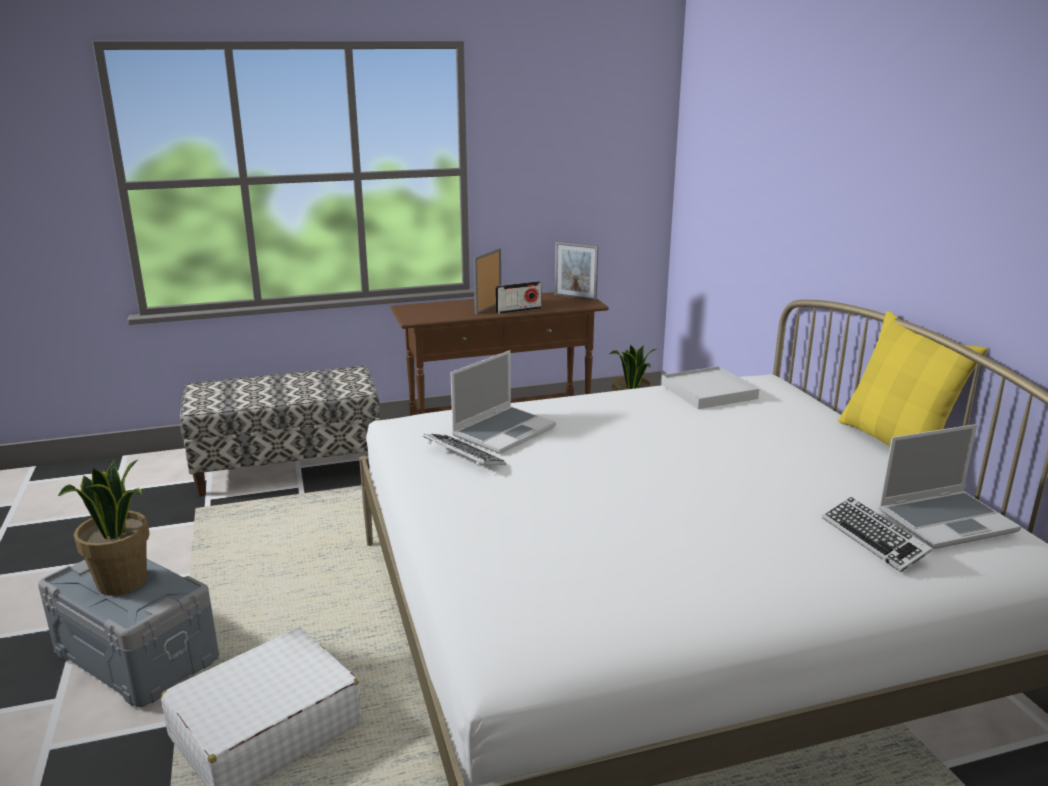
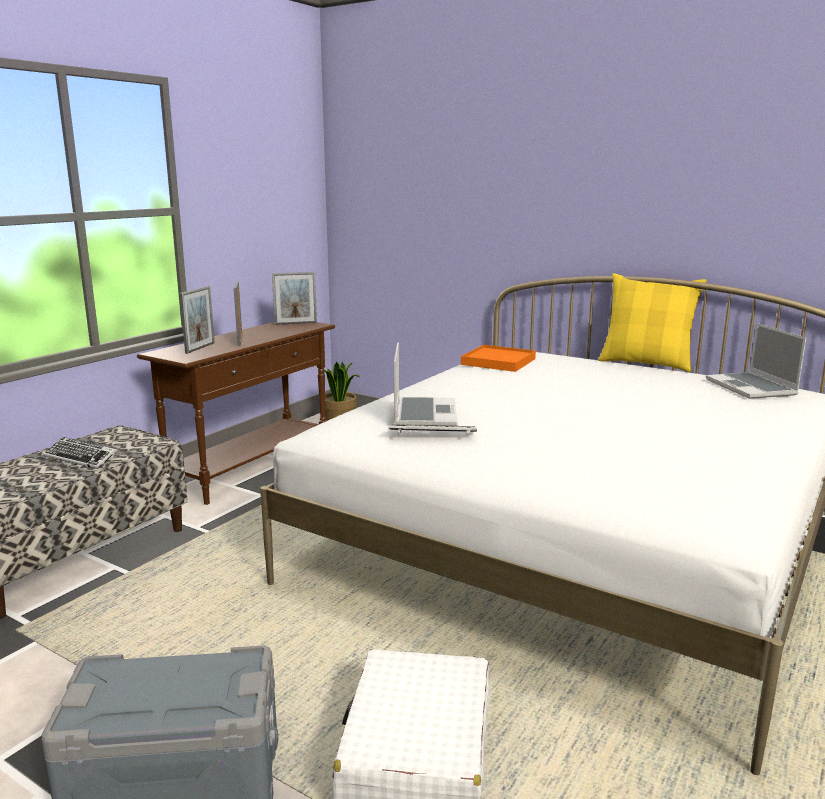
camera: 40 degrees left, 5 degrees down
potted plant [58,459,150,596] -> none
radio [495,281,542,314] -> none
white tray [661,366,759,409] -> orange tray [461,345,536,372]
keyboard [822,497,933,572] -> keyboard moved to [44,437,117,469]
laptop [878,424,1021,549] -> laptop turned 135 degrees clockwise [706,323,806,399]
none -> picture frame [180,286,215,354]

